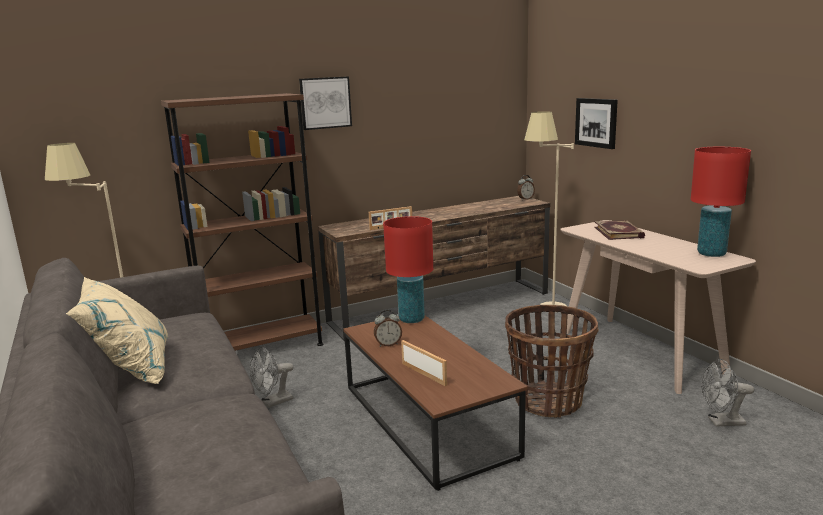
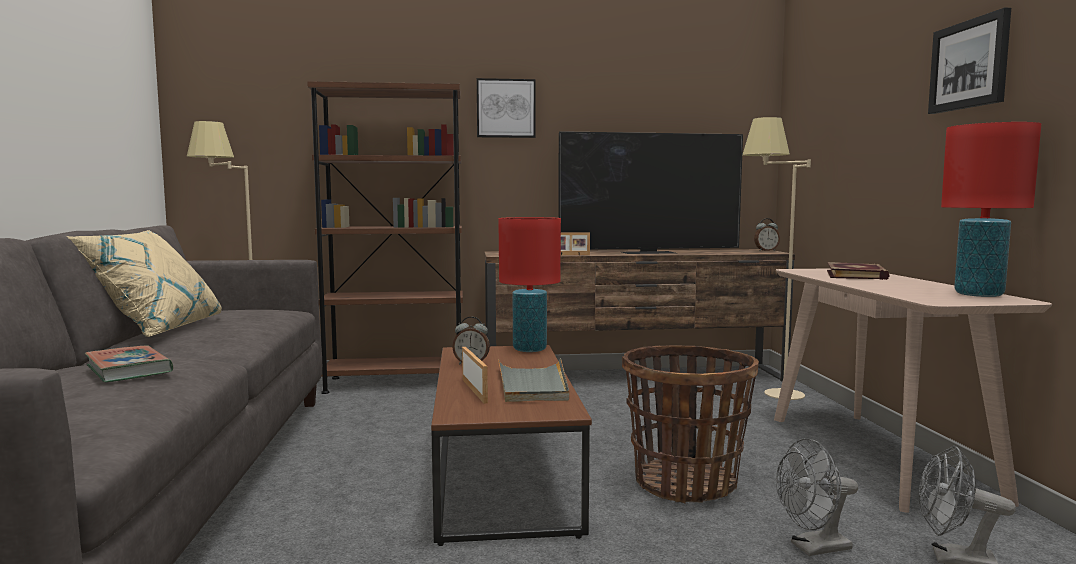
camera: 20 degrees right, 10 degrees down
grey fan [250,347,293,408] -> grey fan moved to [776,438,858,556]
picture [575,98,618,149] -> picture moved to [928,8,1011,114]
none -> book [85,346,173,383]
none -> grey tray [498,358,569,402]
none -> television [558,131,743,254]

